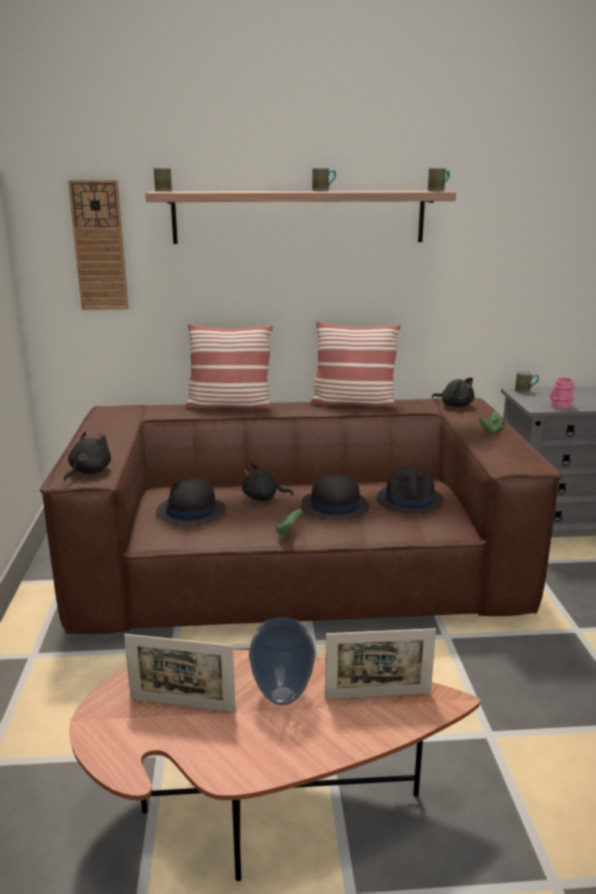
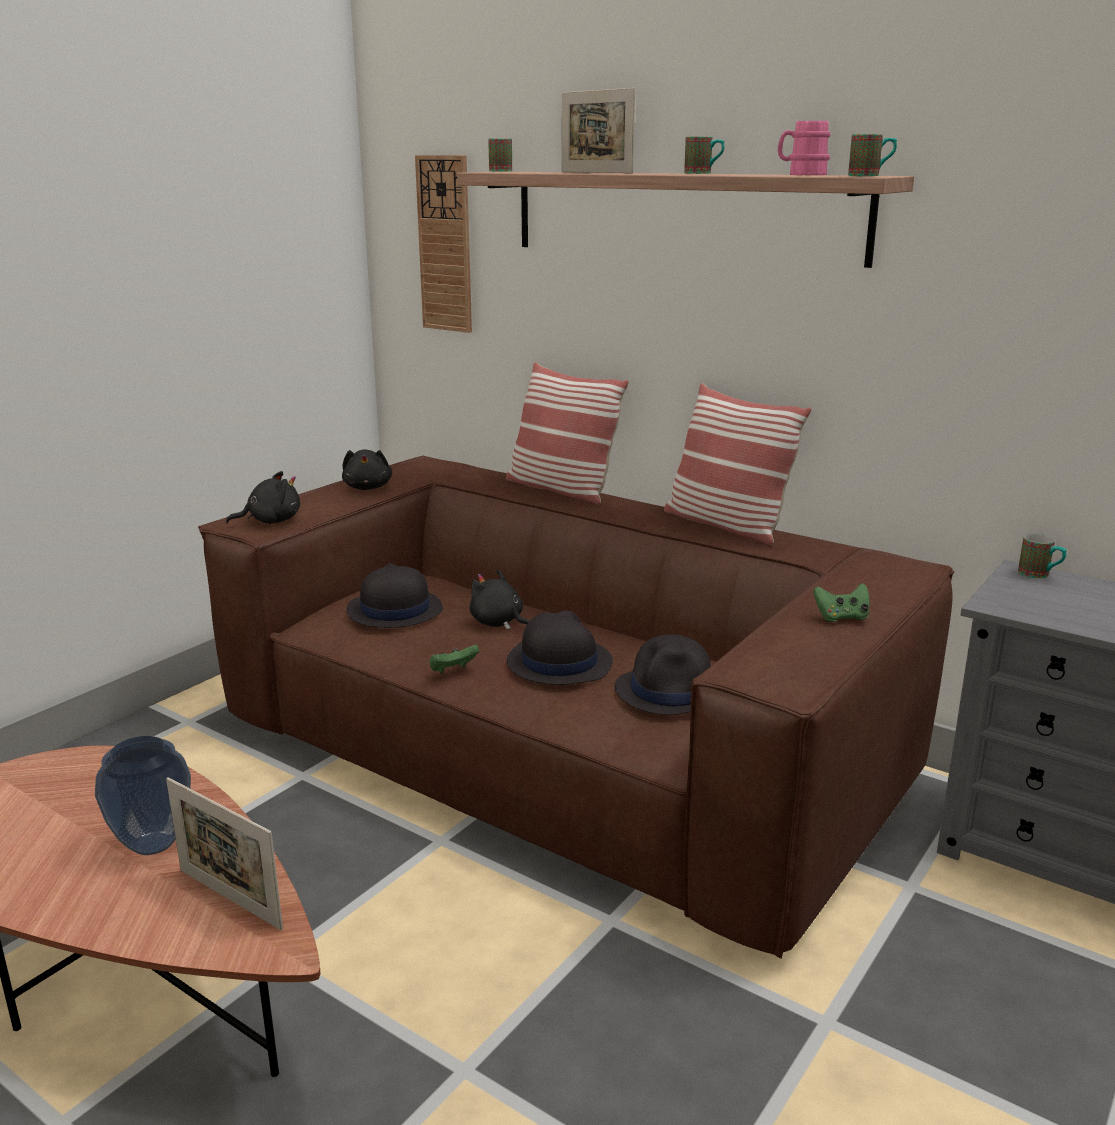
camera: 40 degrees right, 0 degrees up
picture frame [124,634,236,712] -> picture frame moved to [562,88,635,173]
black plush toy [432,378,475,407] -> black plush toy moved to [342,449,392,490]
pink mug [551,377,575,409] -> pink mug moved to [778,121,830,175]

